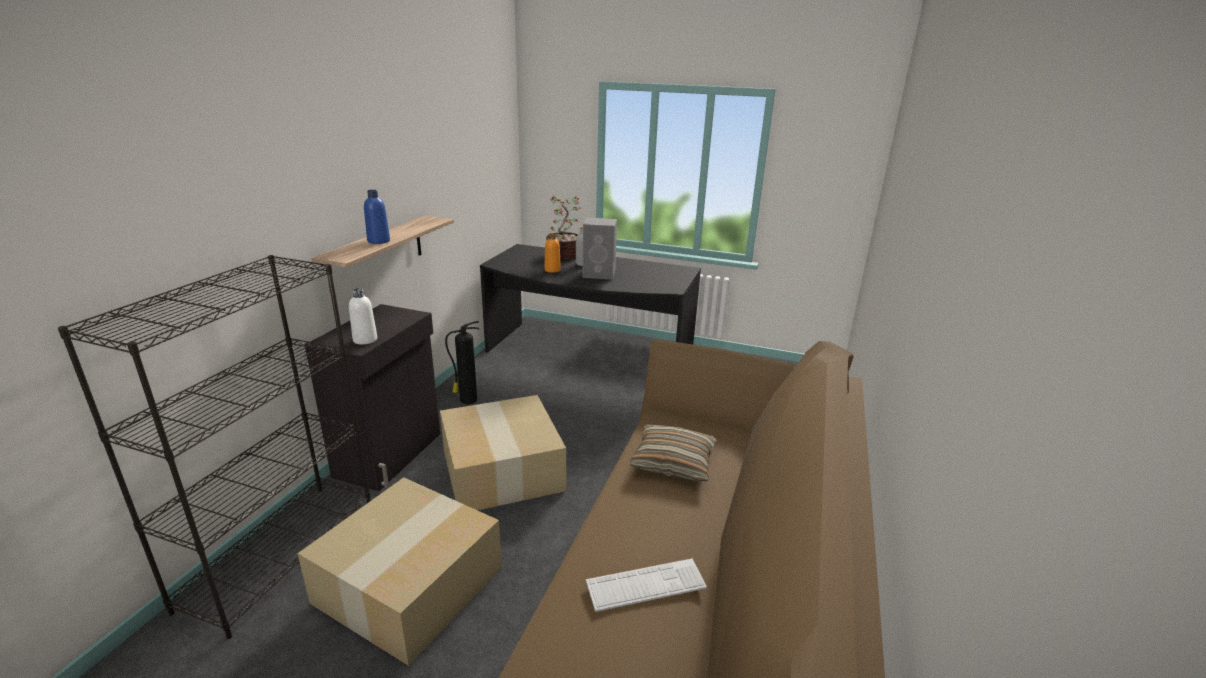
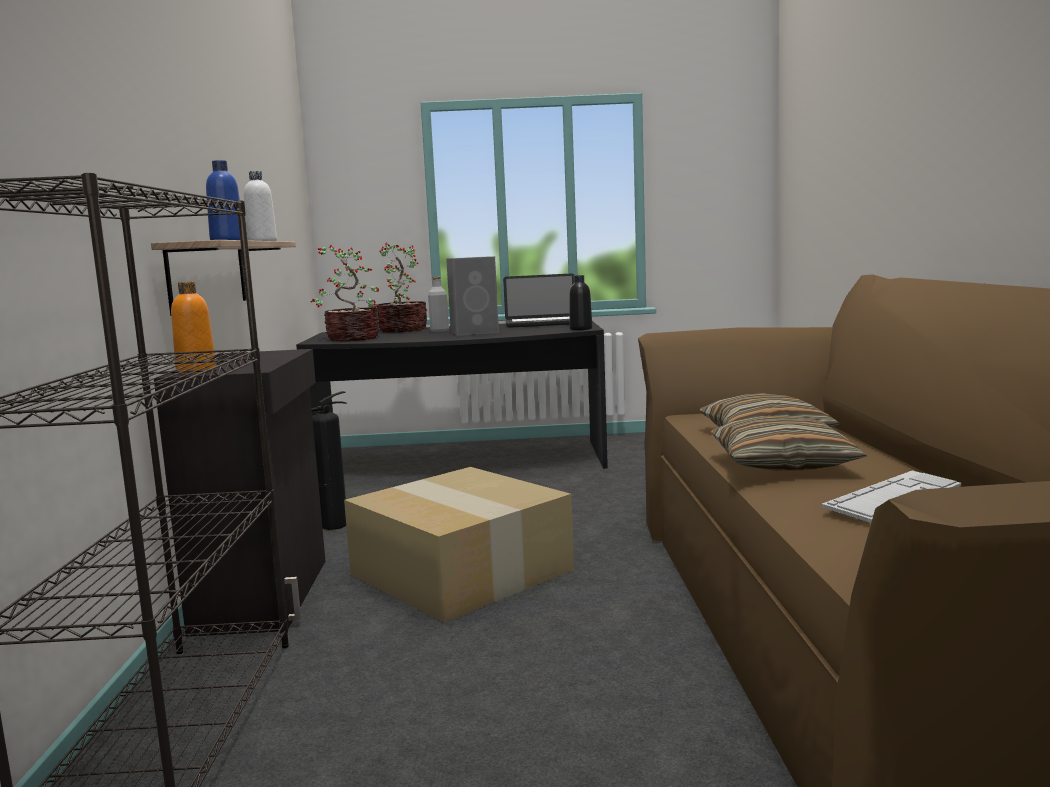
camera: 20 degrees left, 15 degrees down
cardboard box [297,477,502,666] -> none
white bottle [349,288,377,345] -> white bottle moved to [244,171,277,241]
orange bottle [545,233,561,273] -> orange bottle moved to [171,282,216,374]
none -> potted plant [311,245,380,342]
none -> laptop [503,273,575,328]
none -> black bottle [569,275,592,330]
none -> pillow [710,416,867,471]

